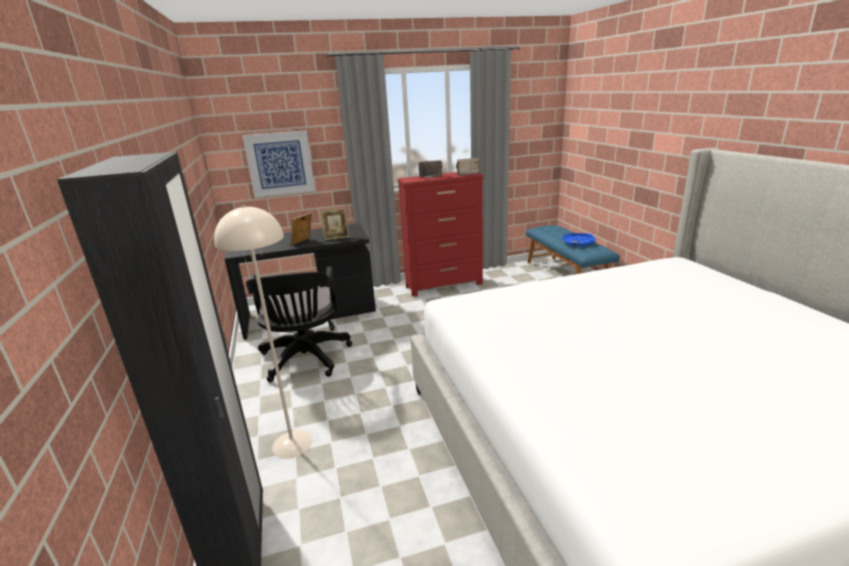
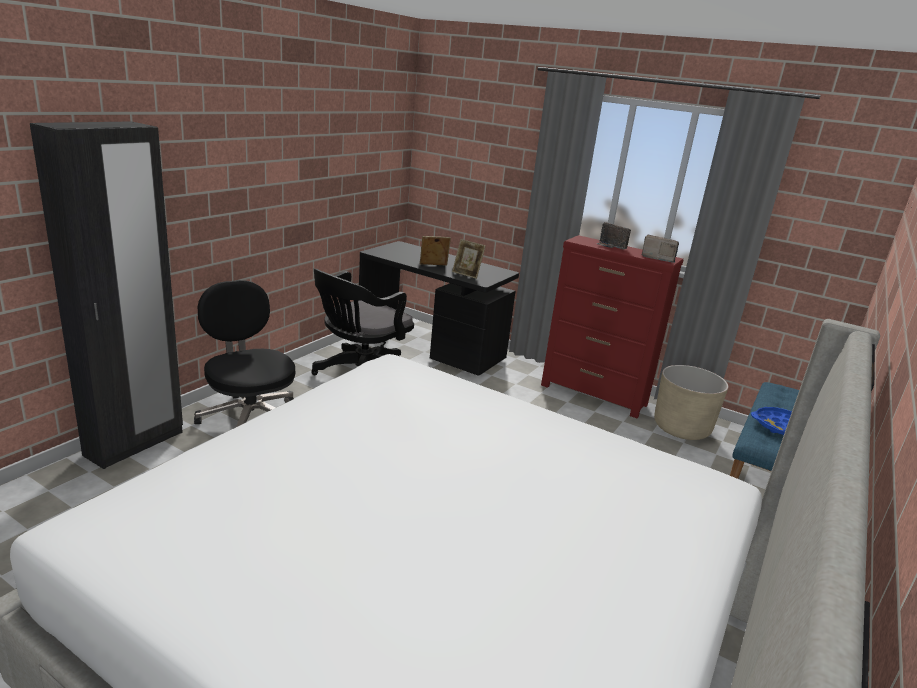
camera: 45 degrees right, 0 degrees up
beige floor lamp [214,206,313,459] -> black office chair [194,280,295,427]
picture [242,130,315,198] -> none
none -> beige planter [654,365,728,440]

